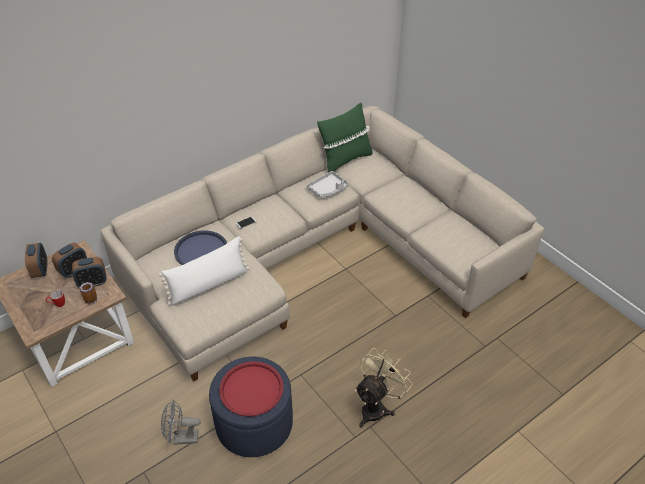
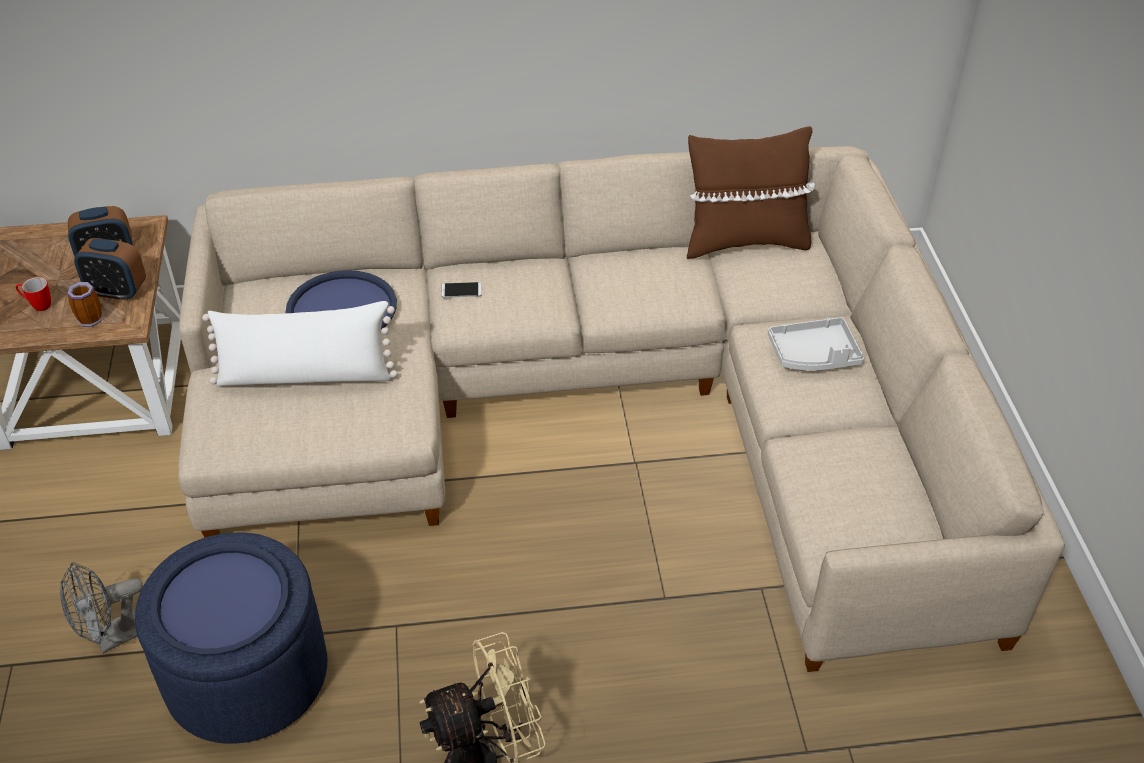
camera: 30 degrees right, 0 degrees up
alarm clock [25,243,48,278] -> none
grey fan [161,400,201,445] -> grey fan turned 60 degrees counterclockwise [60,562,143,653]
red tray [219,361,284,417] -> blue tray [150,543,289,656]
grey tray [307,171,349,198] -> grey tray moved to [768,317,864,371]
green pillow [317,102,373,173] -> brown pillow [687,126,815,259]

